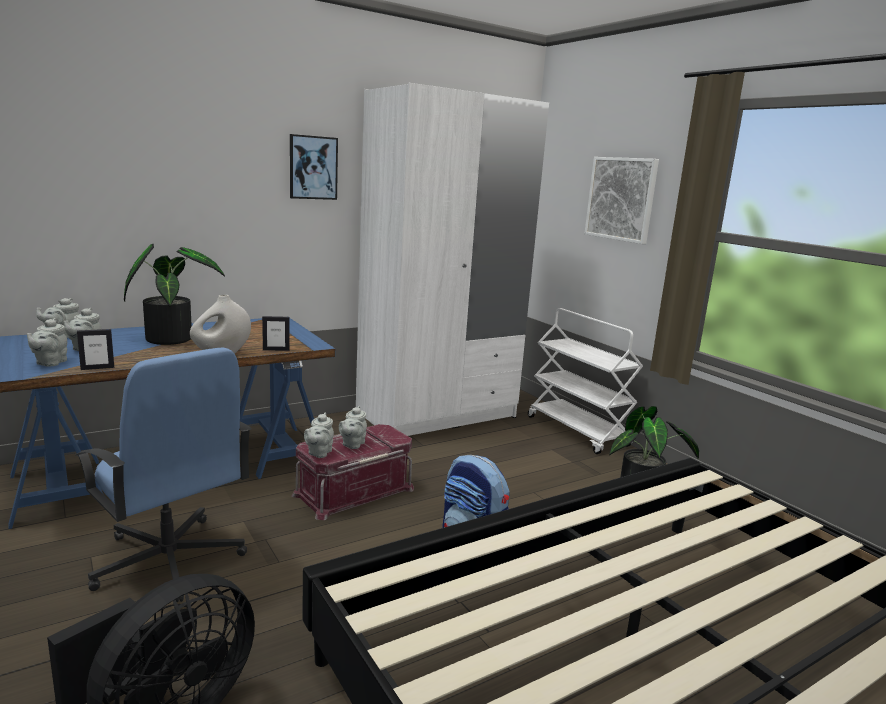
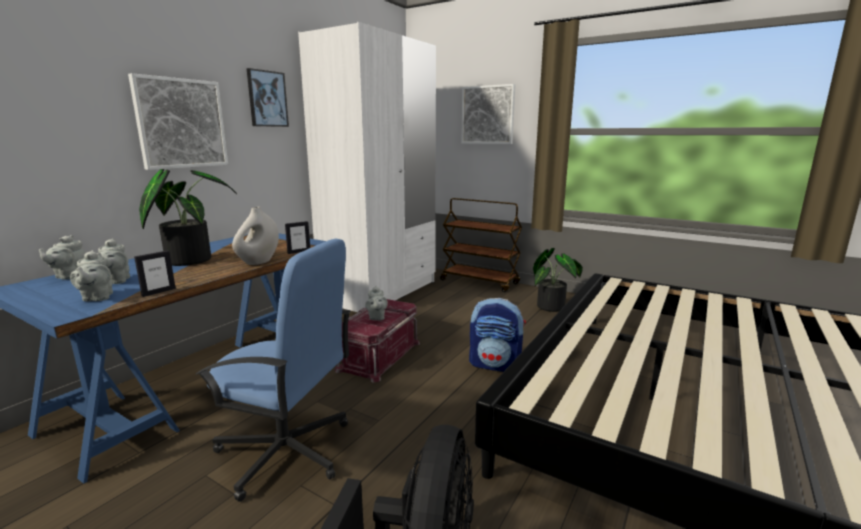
camera: 25 degrees left, 0 degrees up
grey teapot [304,412,334,458] -> none
white cart [528,308,643,454] -> brown cart [440,198,522,293]
none -> picture [128,73,228,170]

